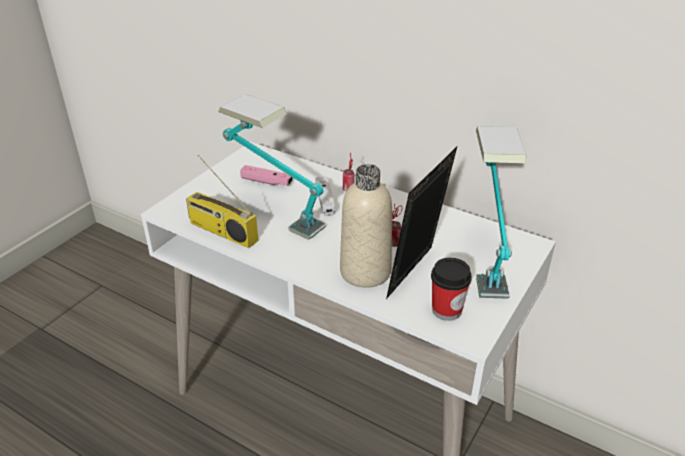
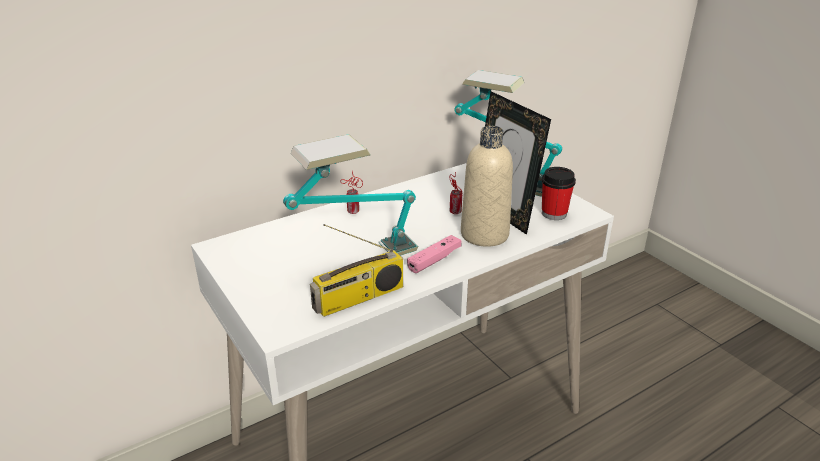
camera: 65 degrees left, 5 degrees down
pink game controller [240,165,293,186] -> pink game controller moved to [407,235,461,273]
white game controller [315,177,336,216] -> none

